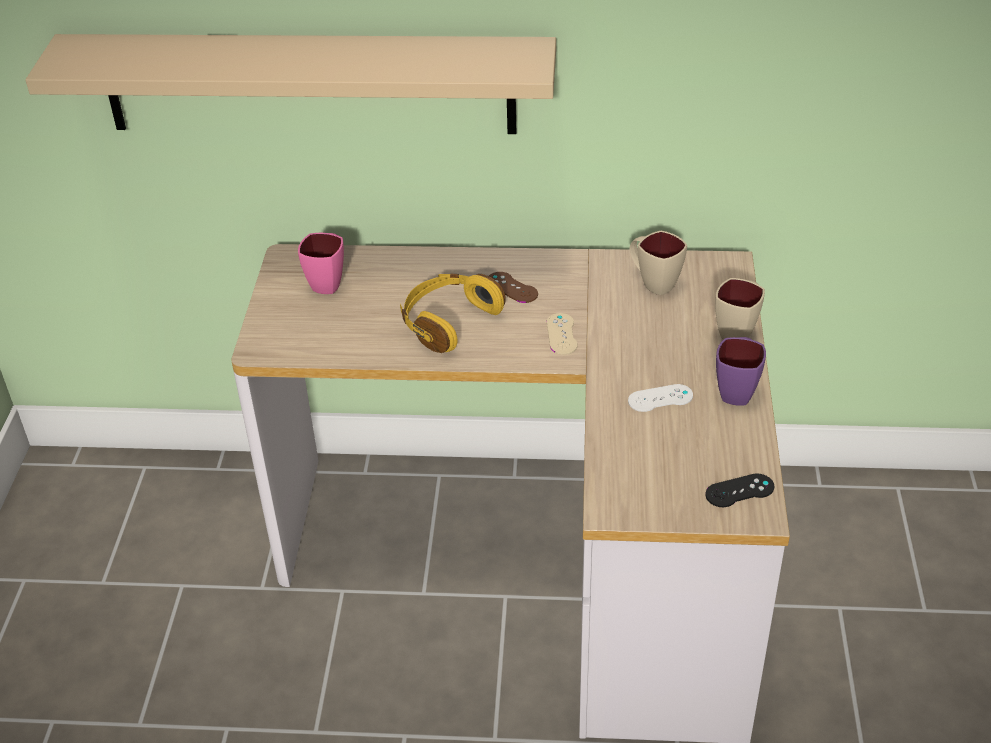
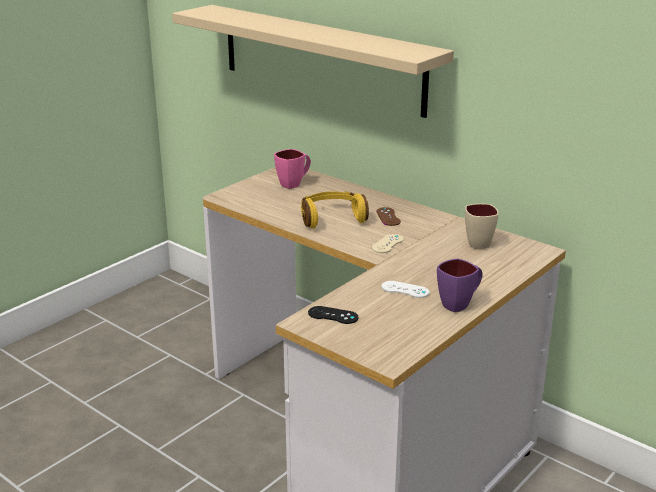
camera: 35 degrees right, 15 degrees down
black game controller [705,473,774,507] -> black game controller moved to [308,306,358,324]
beige mug [715,278,765,340] -> none

